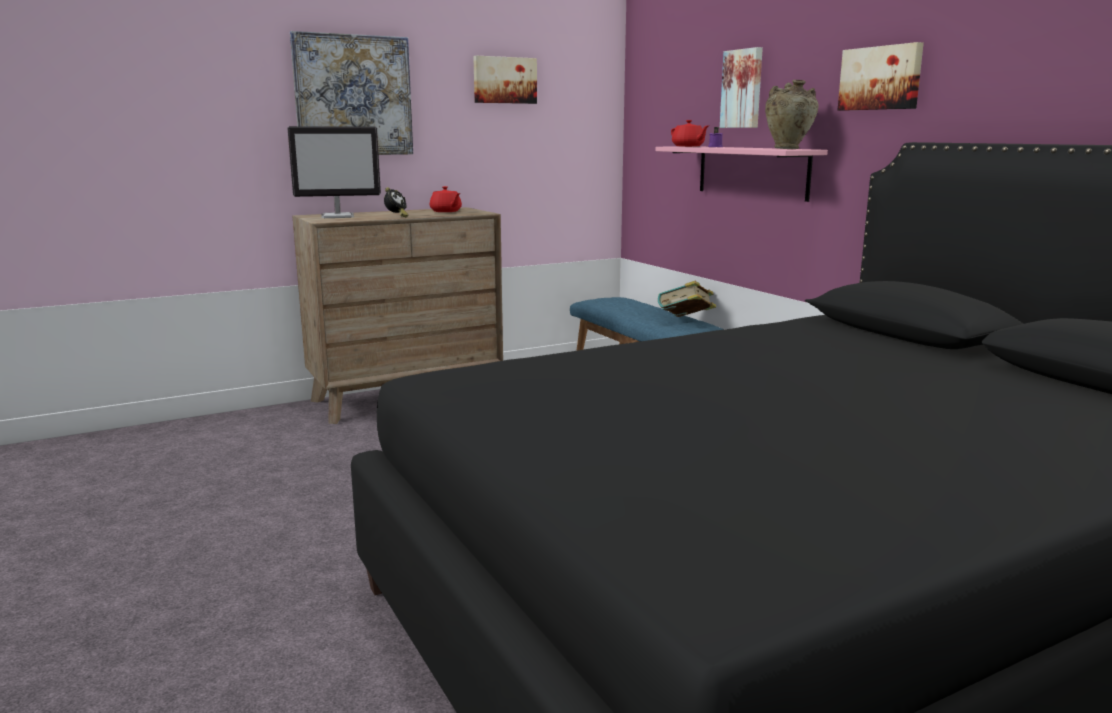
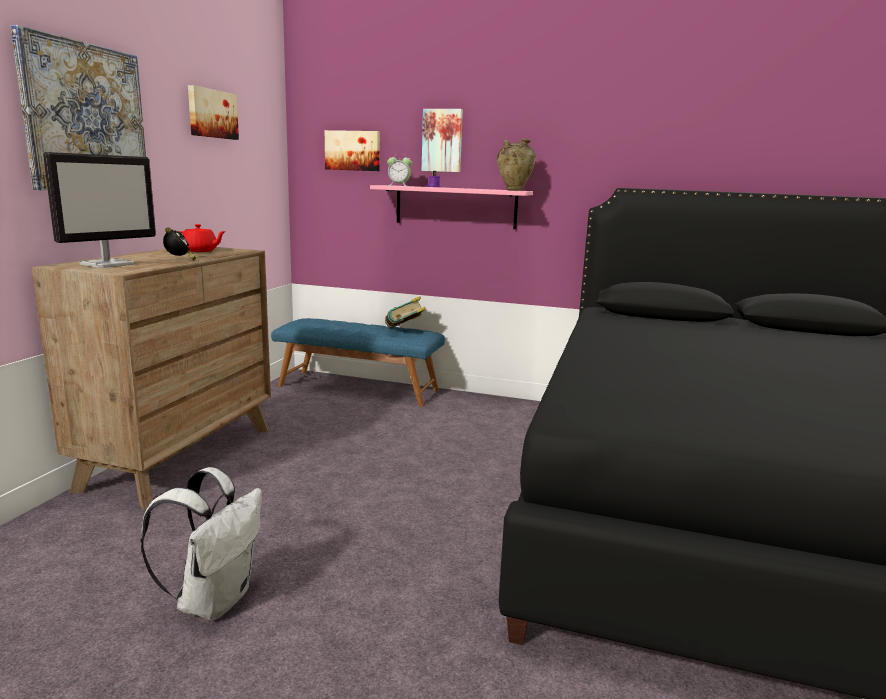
camera: 45 degrees left, 0 degrees up
red teapot [671,120,709,147] -> alarm clock [387,153,412,186]
picture [838,42,924,111] -> picture moved to [325,130,380,171]
none -> white backpack [140,467,262,620]

